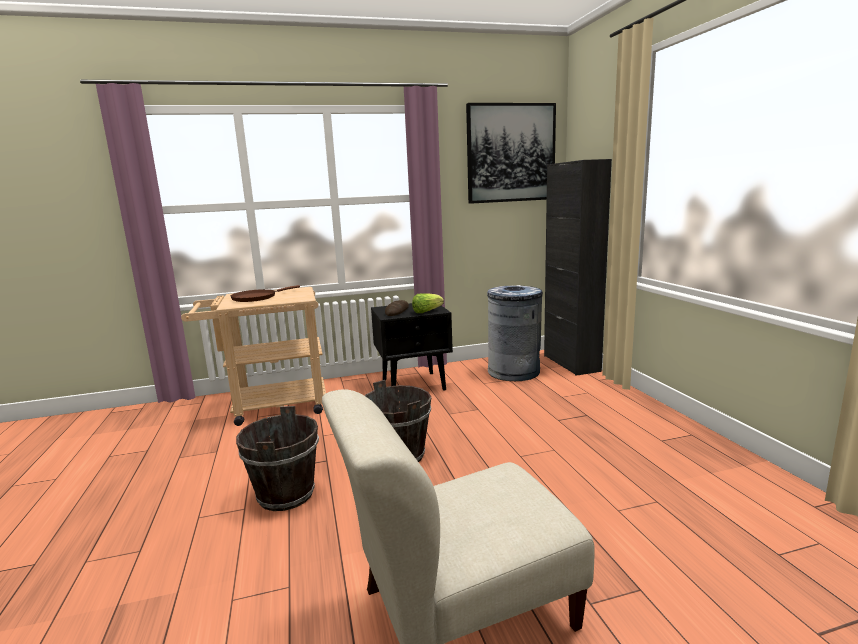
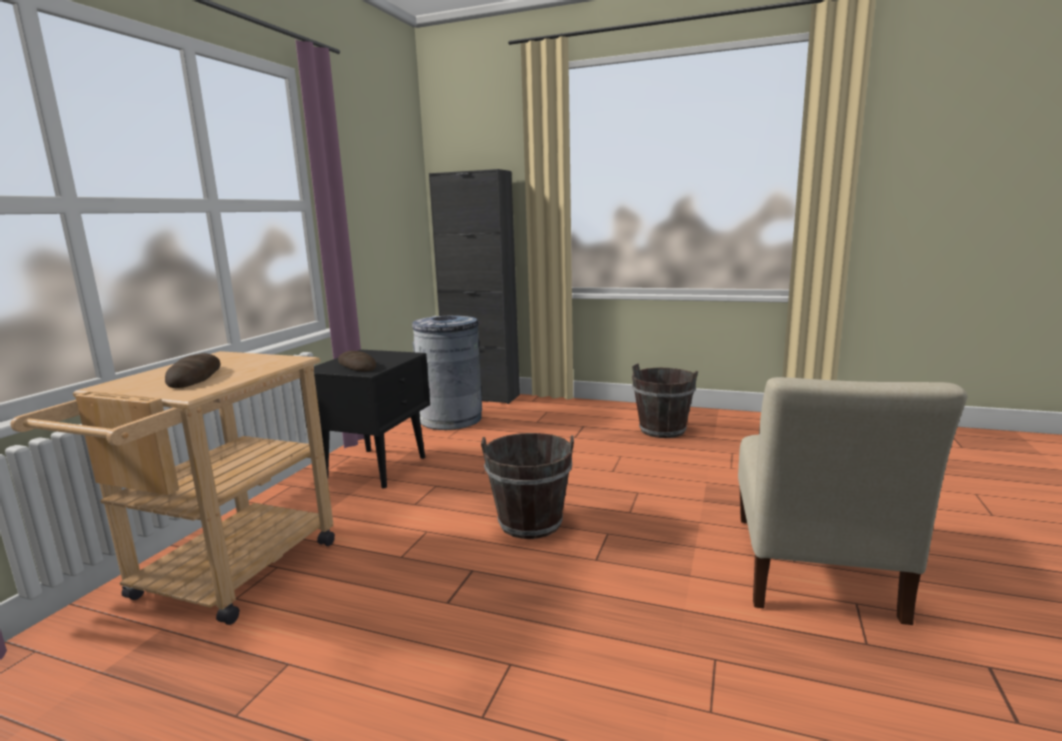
camera: 55 degrees left, 0 degrees up
brown frying pan [231,285,300,302] -> bread [165,353,220,388]
brown bucket [236,406,319,511] -> brown bucket moved to [632,364,698,438]
lettuce [412,293,444,313] -> none
picture [466,103,556,204] -> none

